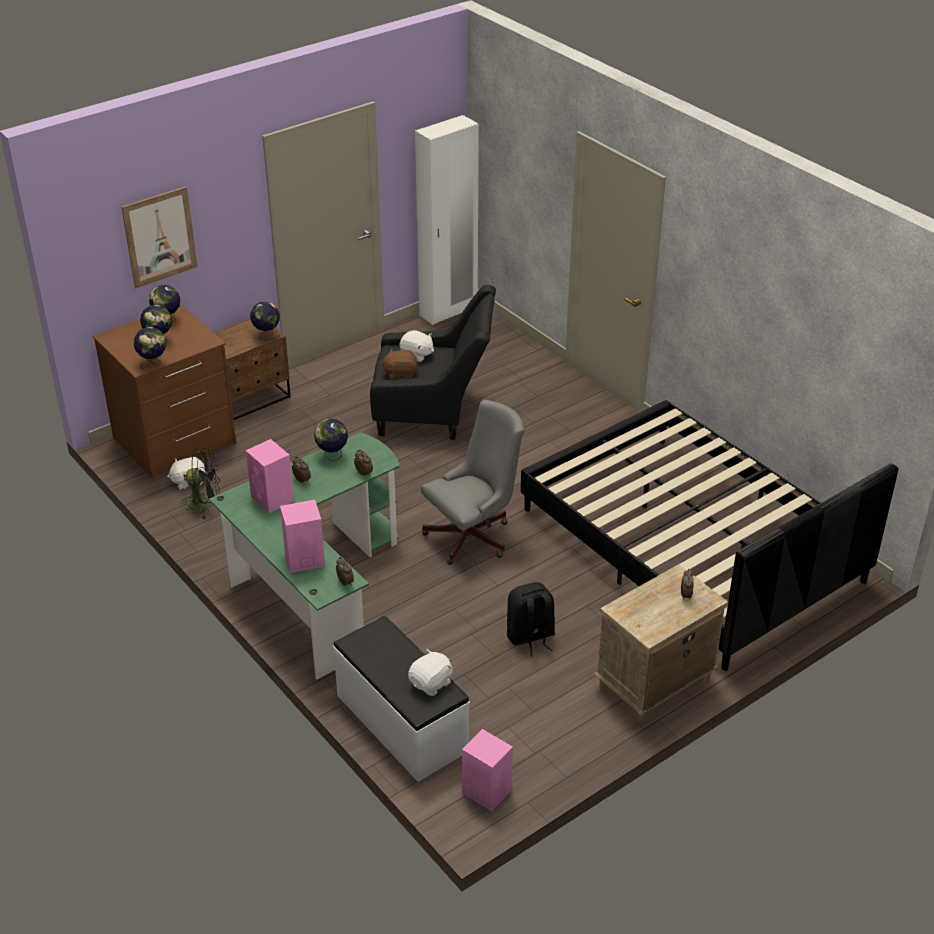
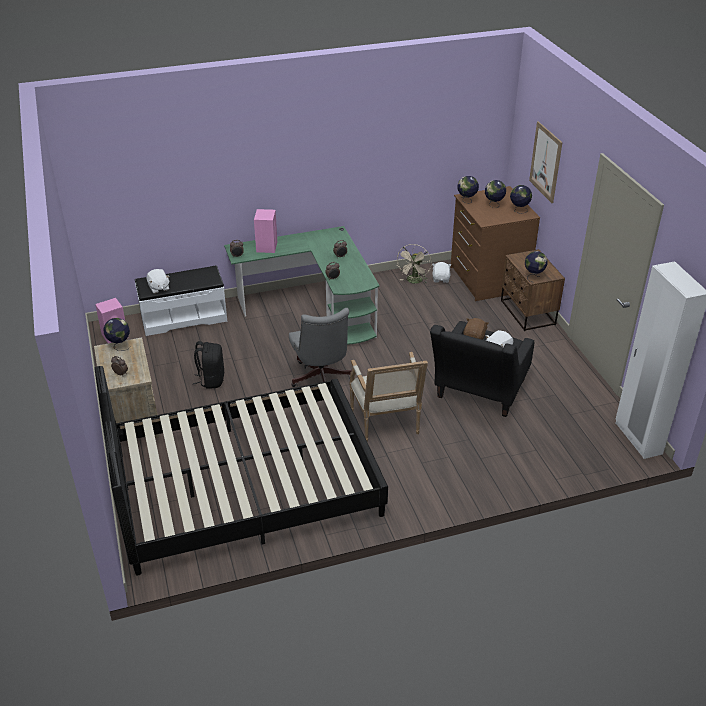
camera: 110 degrees right, 0 degrees up
black fan [180,448,220,519] -> beige fan [396,244,432,284]
pink speaker [245,439,294,513] -> none
globe [314,419,348,461] -> globe moved to [104,318,131,351]
none -> armchair [350,352,428,442]

